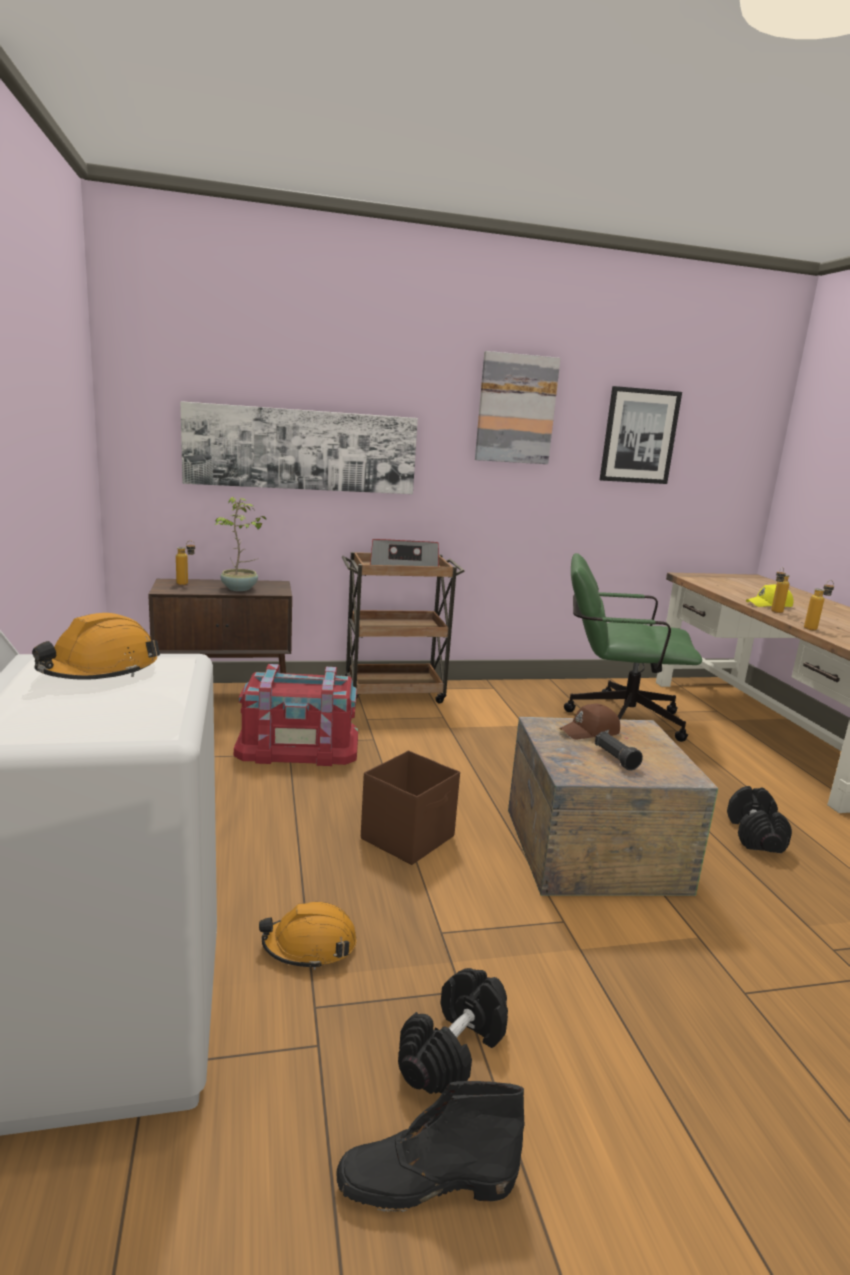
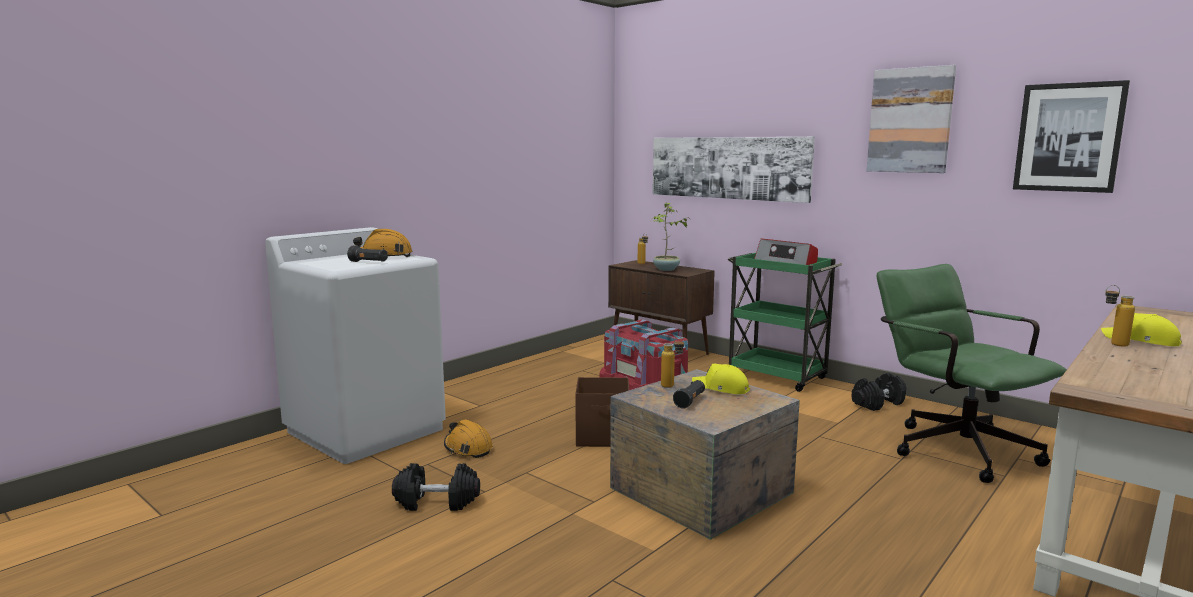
camera: 55 degrees right, 5 degrees down
brown cart [337,552,465,703] -> green cart [728,253,842,392]
black boot [337,1081,524,1212] -> none
brown cap [559,704,620,740] -> yellow cap [692,364,750,394]
black dumbbell [727,786,792,853] -> black dumbbell moved to [852,373,907,411]
bottle [804,580,834,630] -> bottle moved to [661,337,684,388]
none -> black flashlight [347,246,388,262]

